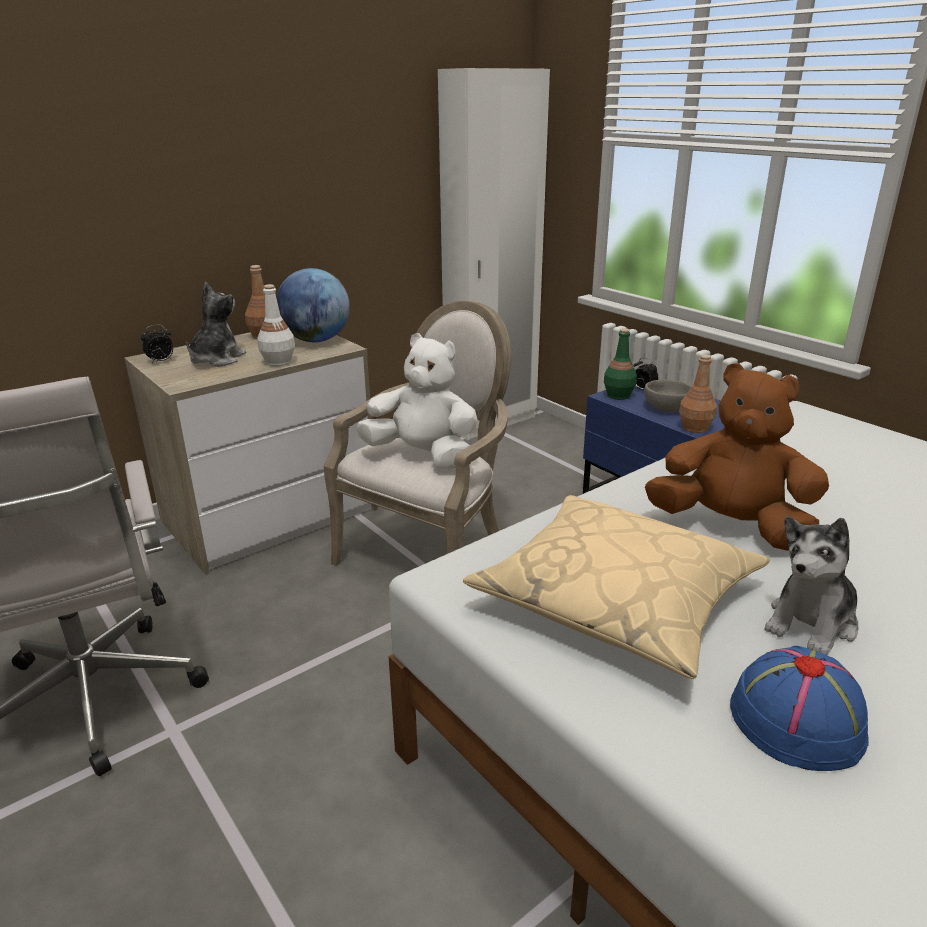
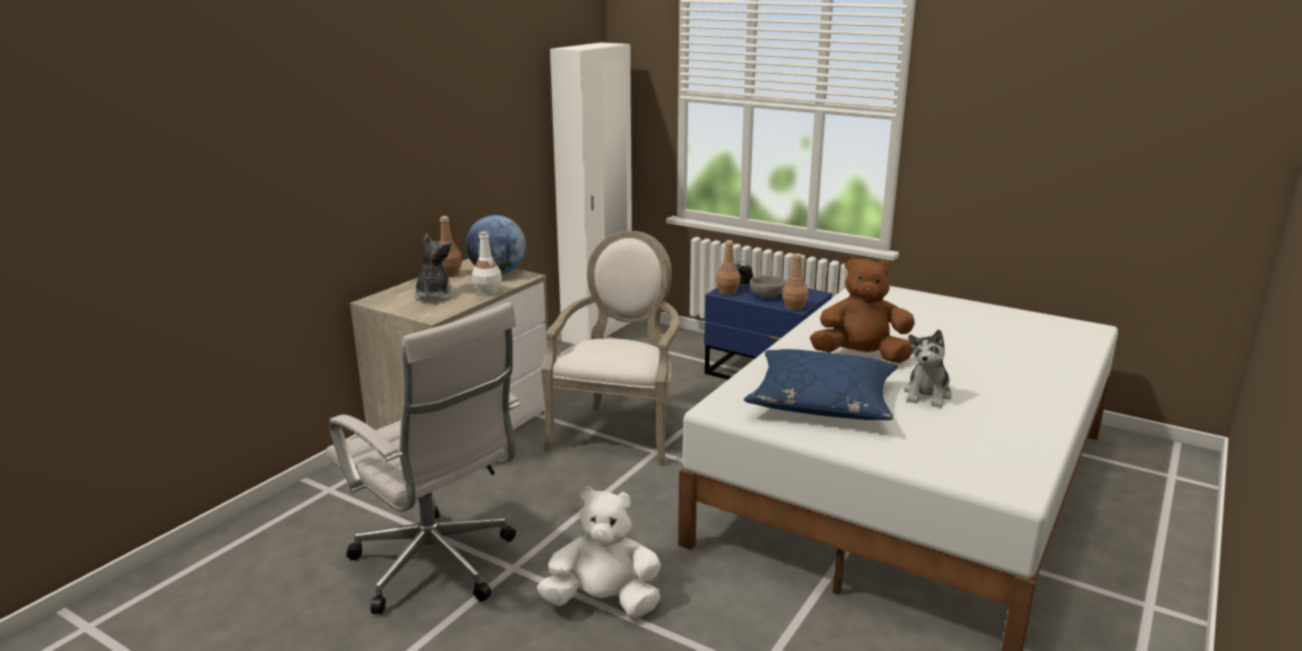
camera: 20 degrees left, 5 degrees down
alarm clock [141,324,173,364] -> none
white plush toy [356,333,478,470] -> white plush toy moved to [537,487,661,617]
beige pillow [463,495,770,679] -> blue pillow [744,349,898,420]
green bottle [604,328,637,400] -> brown bottle [716,240,741,295]
blue hat [730,646,869,771] -> none

